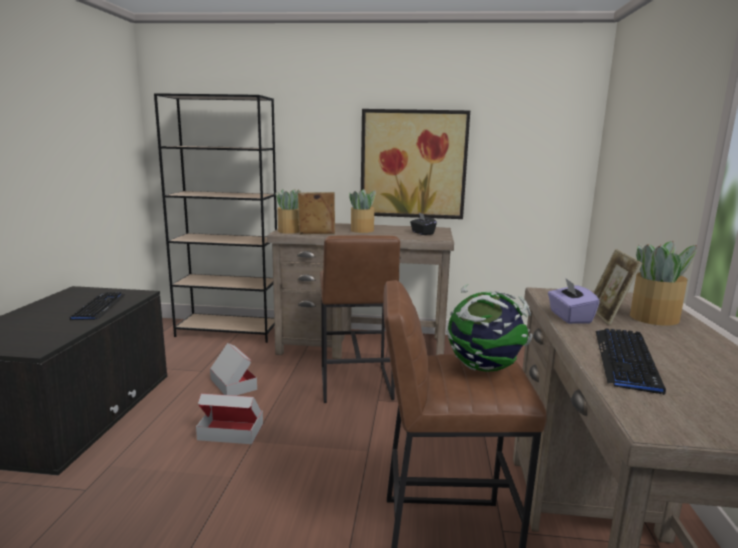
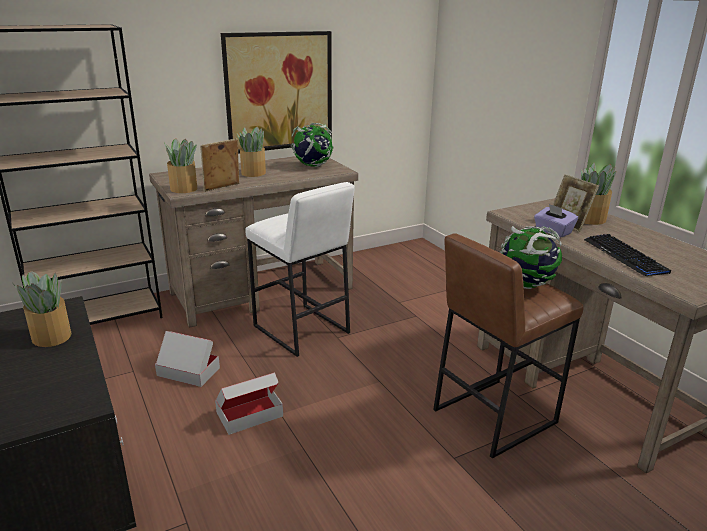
camera: 35 degrees left, 10 degrees up
keyboard [69,292,126,321] -> potted plant [14,271,71,347]
brown stool [320,235,400,403] -> white stool [245,182,355,357]
black tissue box [410,213,437,235] -> globe [291,123,334,167]

